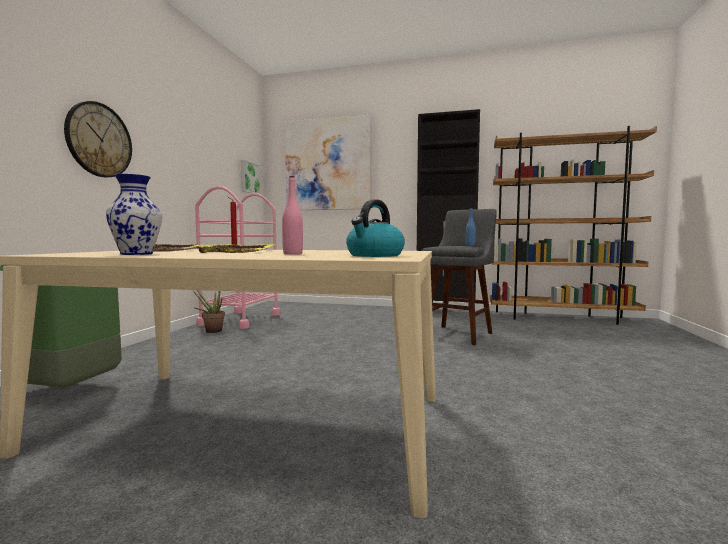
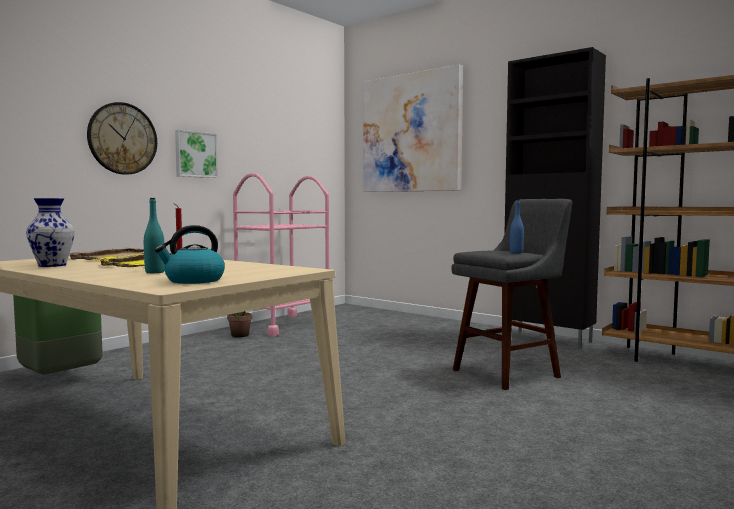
camera: 25 degrees right, 0 degrees up
picture [241,160,261,195] -> picture moved to [175,130,218,178]
pink bottle [282,176,303,255] -> turquoise bottle [144,198,164,273]

